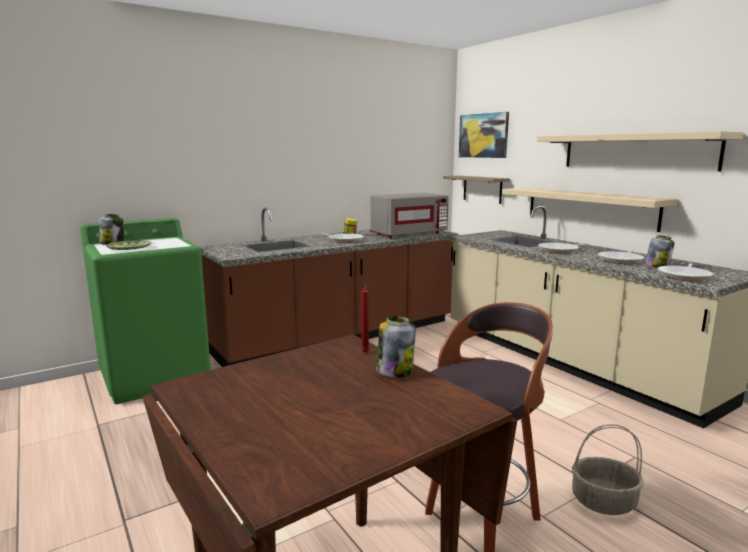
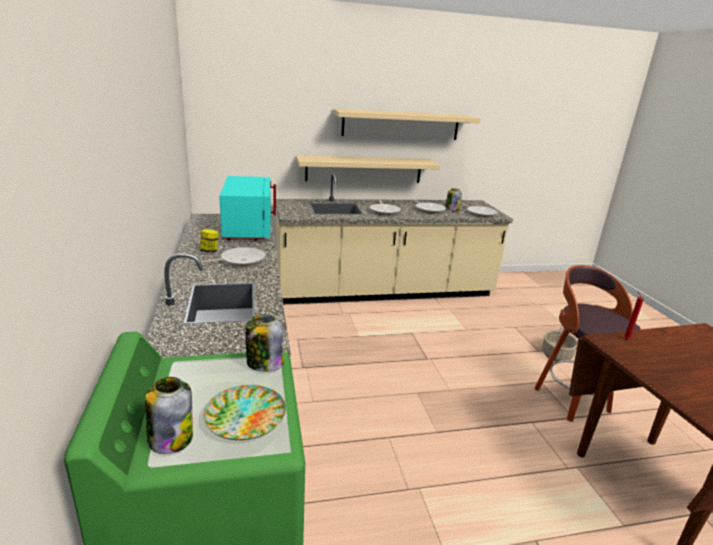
camera: 70 degrees left, 10 degrees up
grey microwave [370,193,449,238] -> turquoise microwave [219,176,276,240]
jar [376,316,416,378] -> jar moved to [245,314,284,372]
shelf [443,176,510,204] -> none
picture [459,112,509,158] -> none

